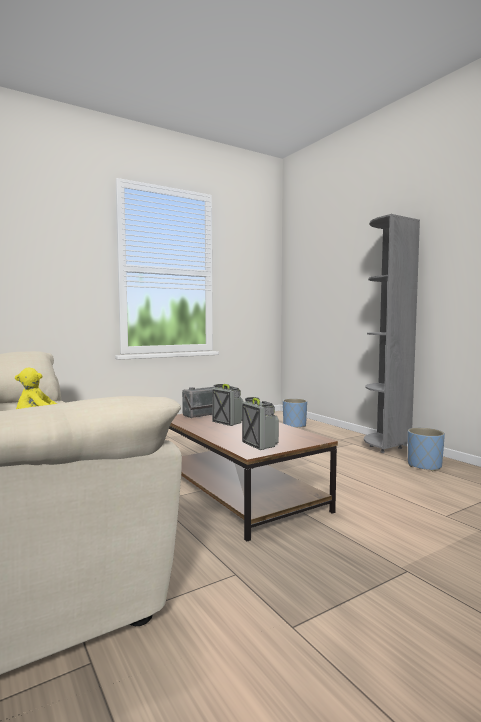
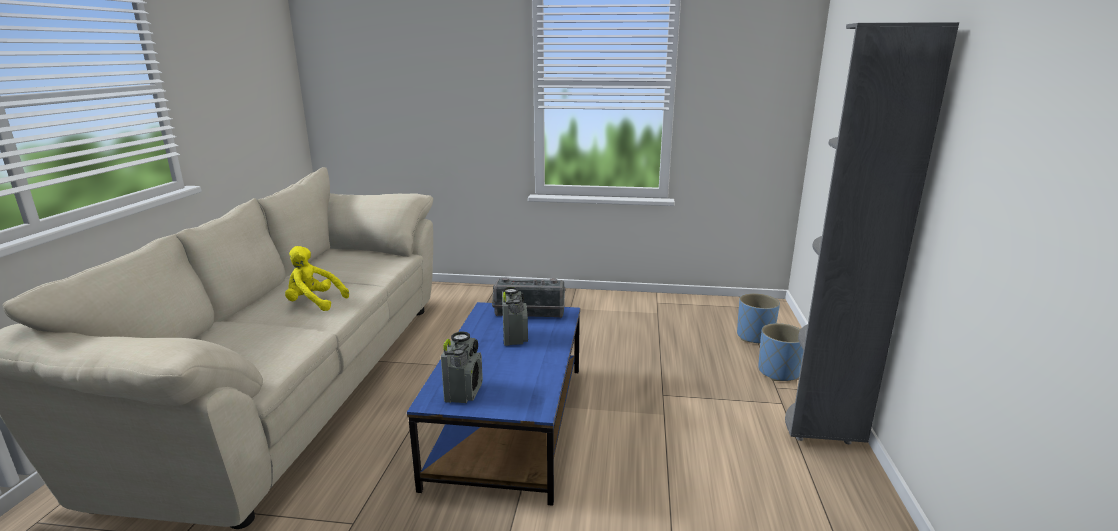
camera: 40 degrees right, 15 degrees up
brown coffee table [169,414,338,541] -> blue coffee table [407,302,580,506]
blue planter [408,428,445,471] -> blue planter moved to [758,323,804,381]

